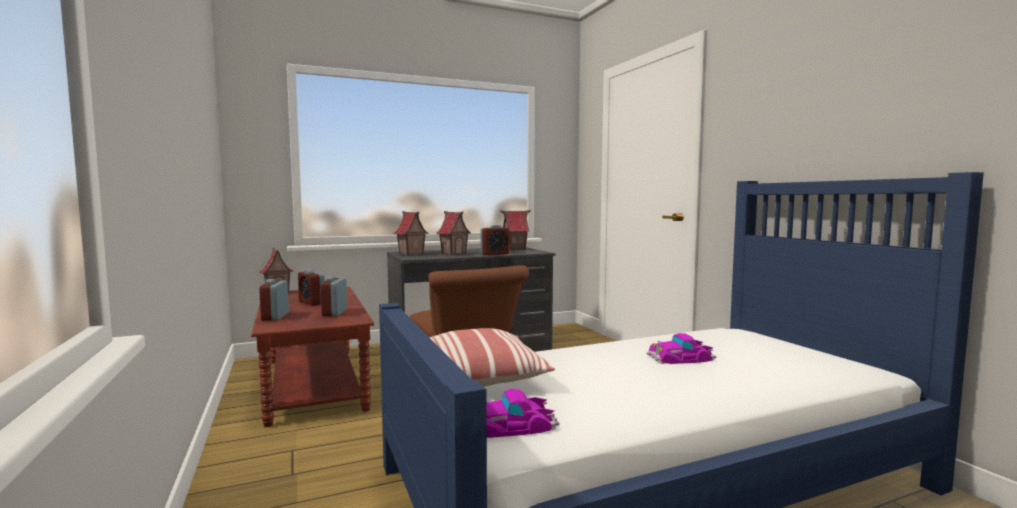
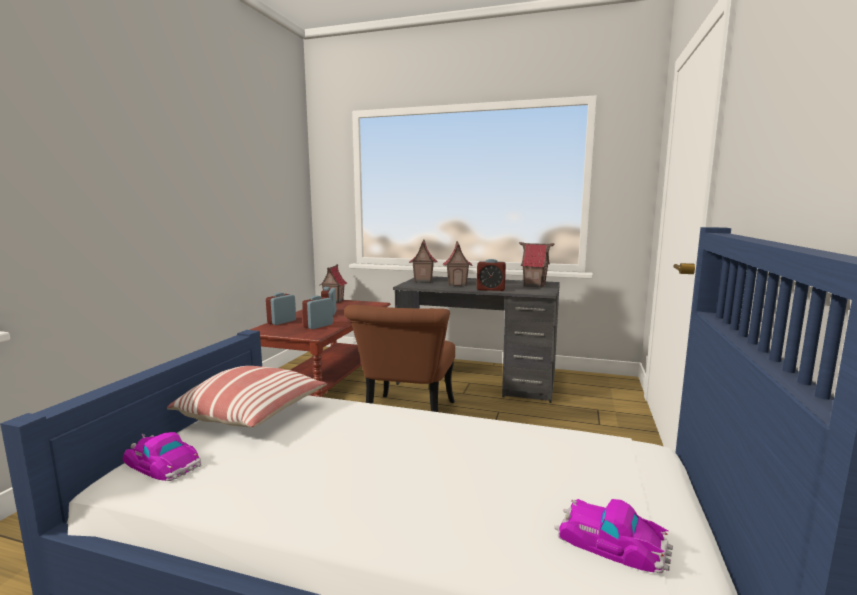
camera: 40 degrees right, 5 degrees up
toy car [646,333,716,364] -> toy car moved to [554,499,673,573]

